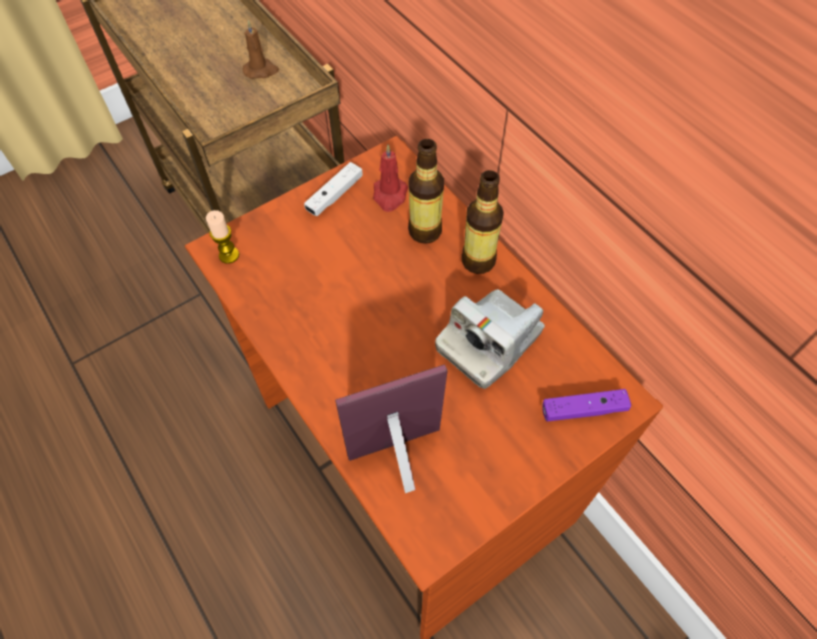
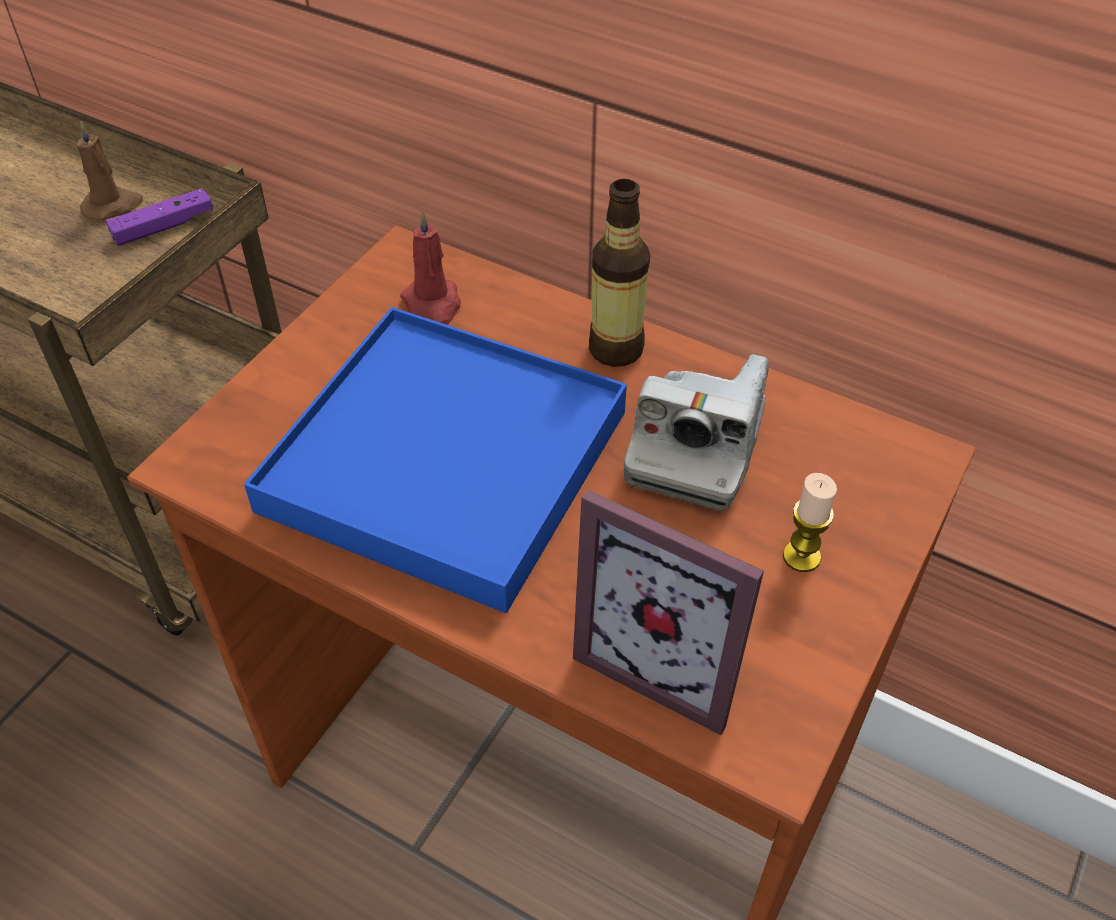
camera: 25 degrees left, 10 degrees down
candle [206,210,239,264] -> candle moved to [783,473,837,572]
white game controller [304,162,363,216] -> none
picture frame [335,365,448,493] -> picture frame turned 105 degrees counterclockwise [573,490,764,735]
bottle [408,139,444,244] -> none
purple game controller [543,389,631,421] -> purple game controller moved to [106,188,213,246]
none -> blue tray [244,307,627,613]

